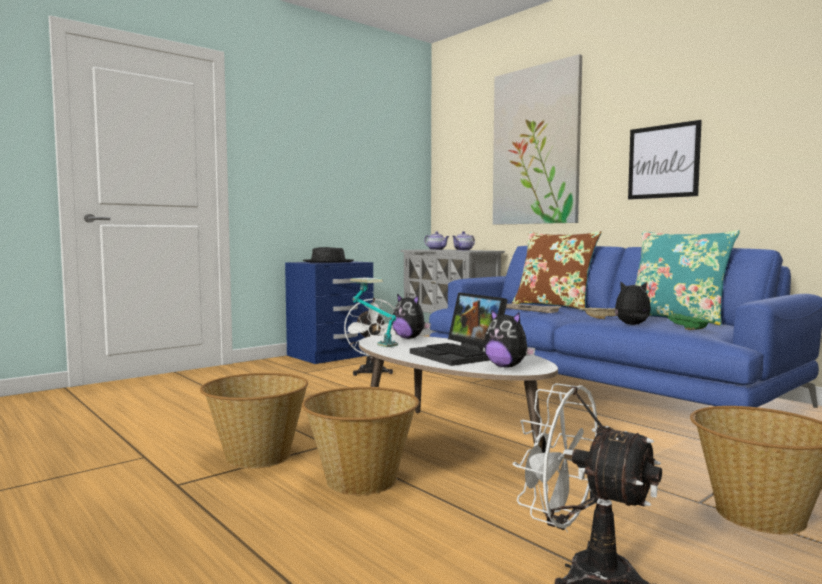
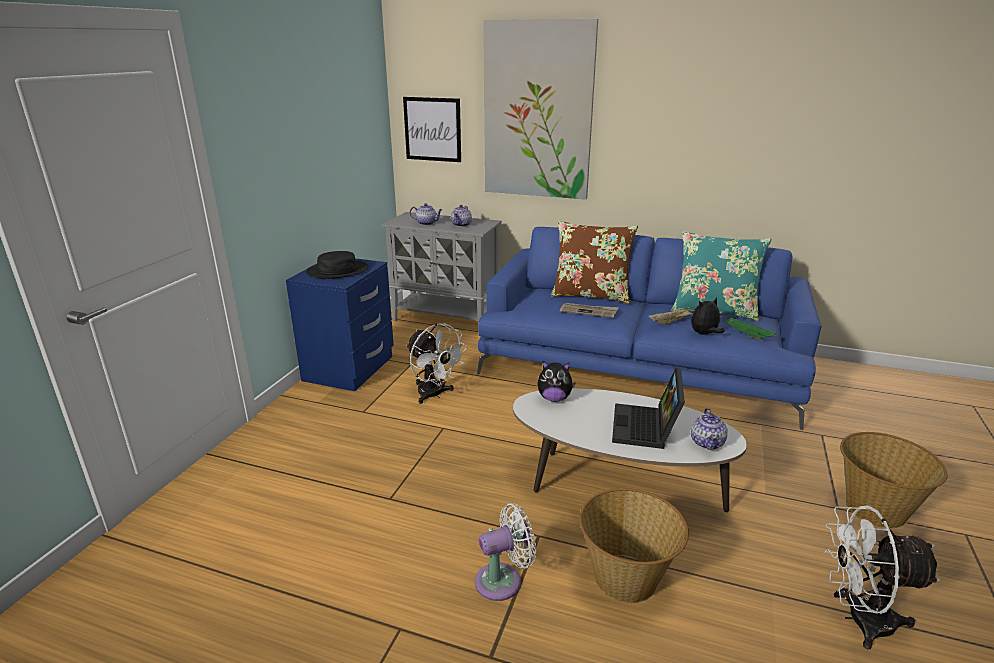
camera: 30 degrees left, 20 degrees up
basket [200,373,308,469] -> white fan [475,503,536,601]
table lamp [350,277,398,347] -> none
laptop [410,292,508,366] -> laptop turned 75 degrees clockwise [612,368,685,449]
plush toy [484,309,535,367] -> teapot [691,408,728,450]
picture [628,120,702,200] -> picture moved to [403,97,461,162]

